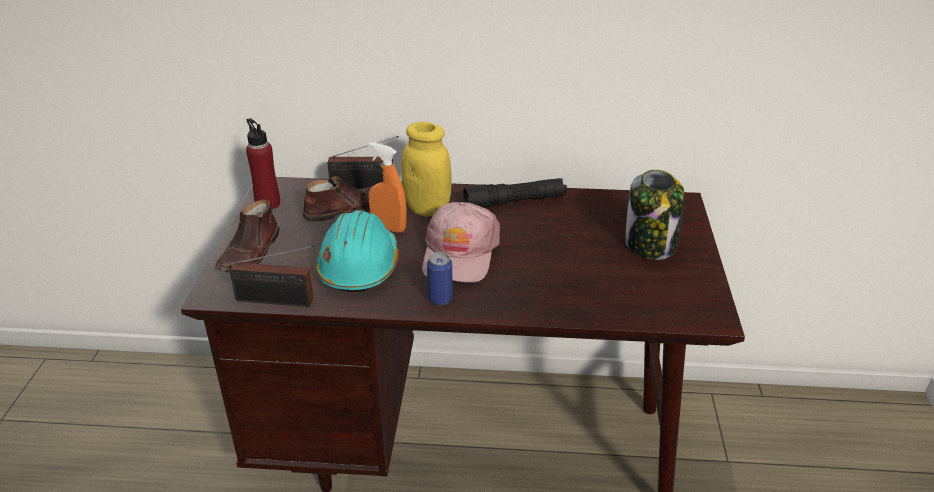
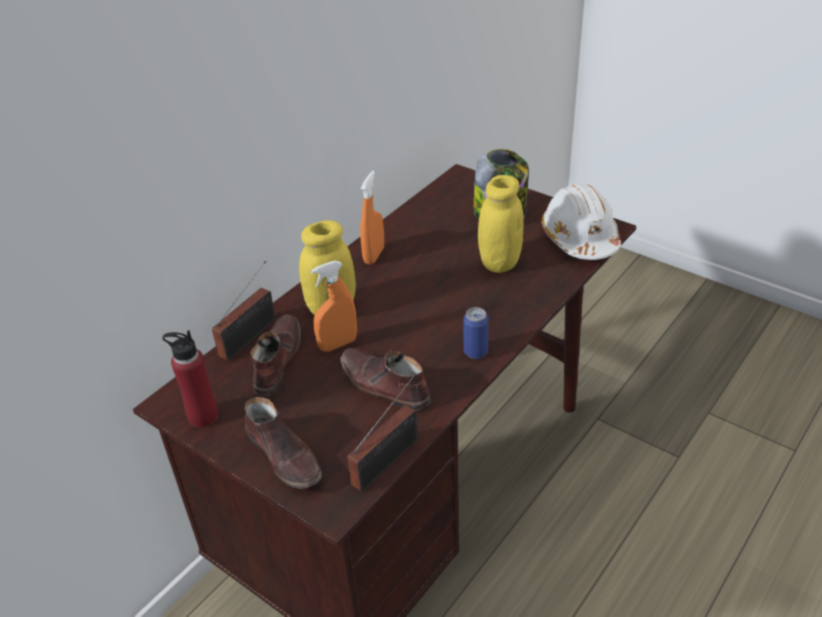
camera: 55 degrees left, 5 degrees up
turquoise hard hat [315,210,399,293] -> brown shoe [340,348,430,411]
pink cap [422,202,500,283] -> none
black flashlight [463,178,567,208] -> orange spray bottle [360,171,384,265]
none -> yellow jar [478,175,524,273]
none -> white hard hat [541,184,621,260]

